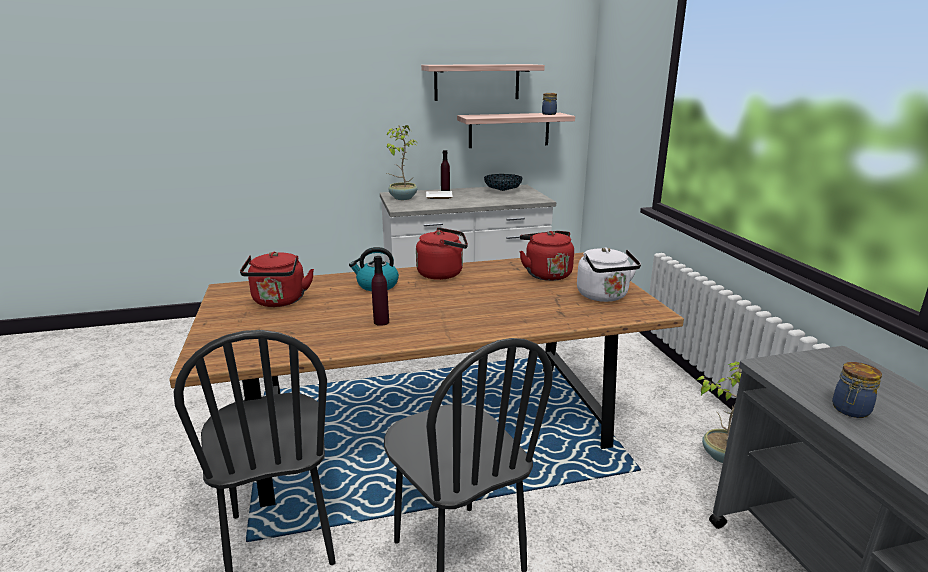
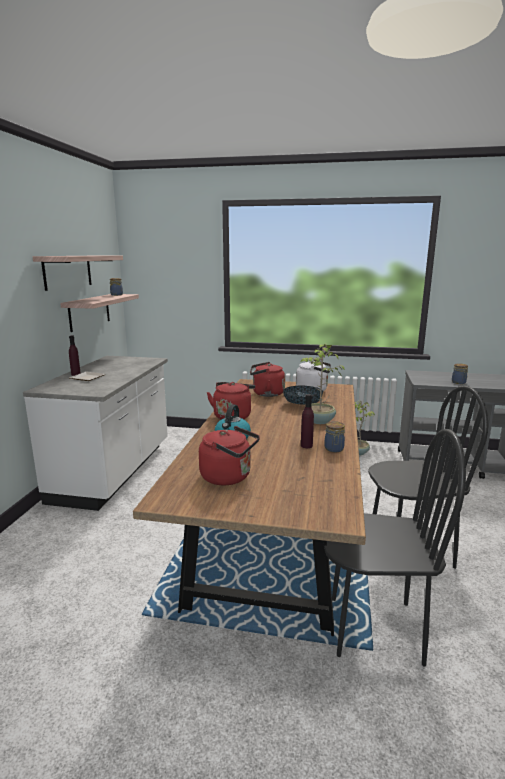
camera: 65 degrees left, 5 degrees down
potted plant [387,125,417,200] -> potted plant moved to [300,343,345,424]
bowl [484,174,522,191] -> bowl moved to [283,386,323,405]
none -> jar [324,421,345,452]

